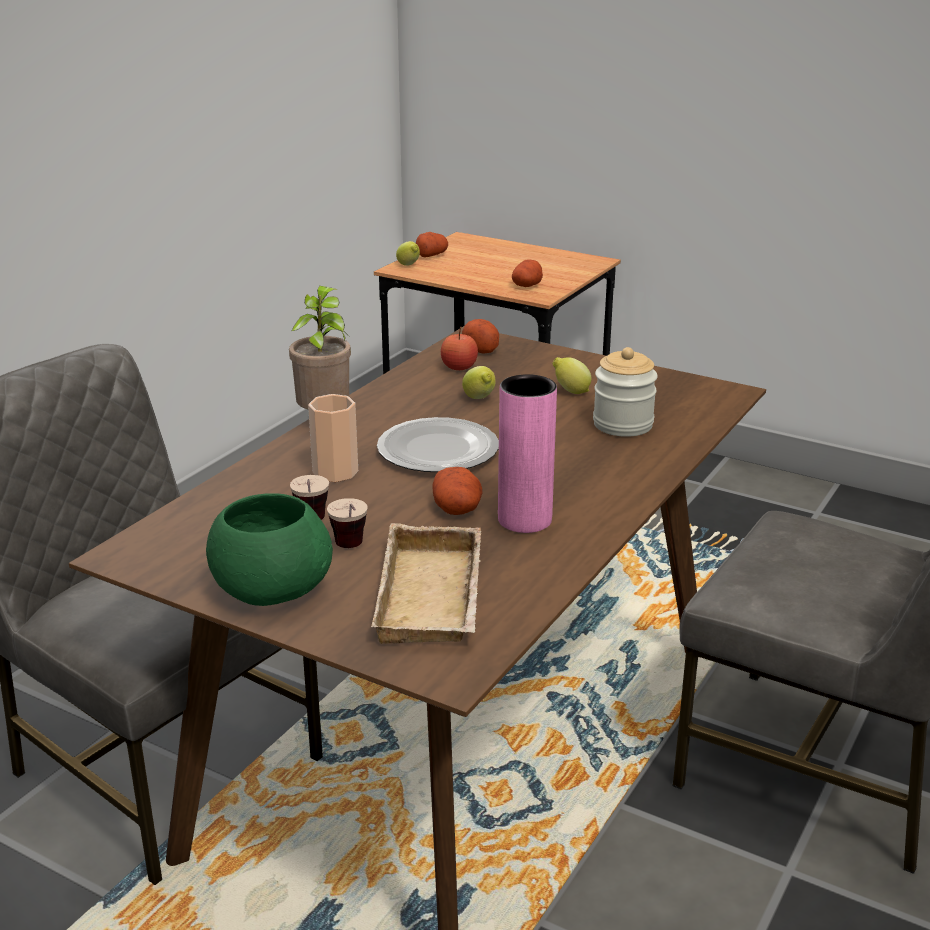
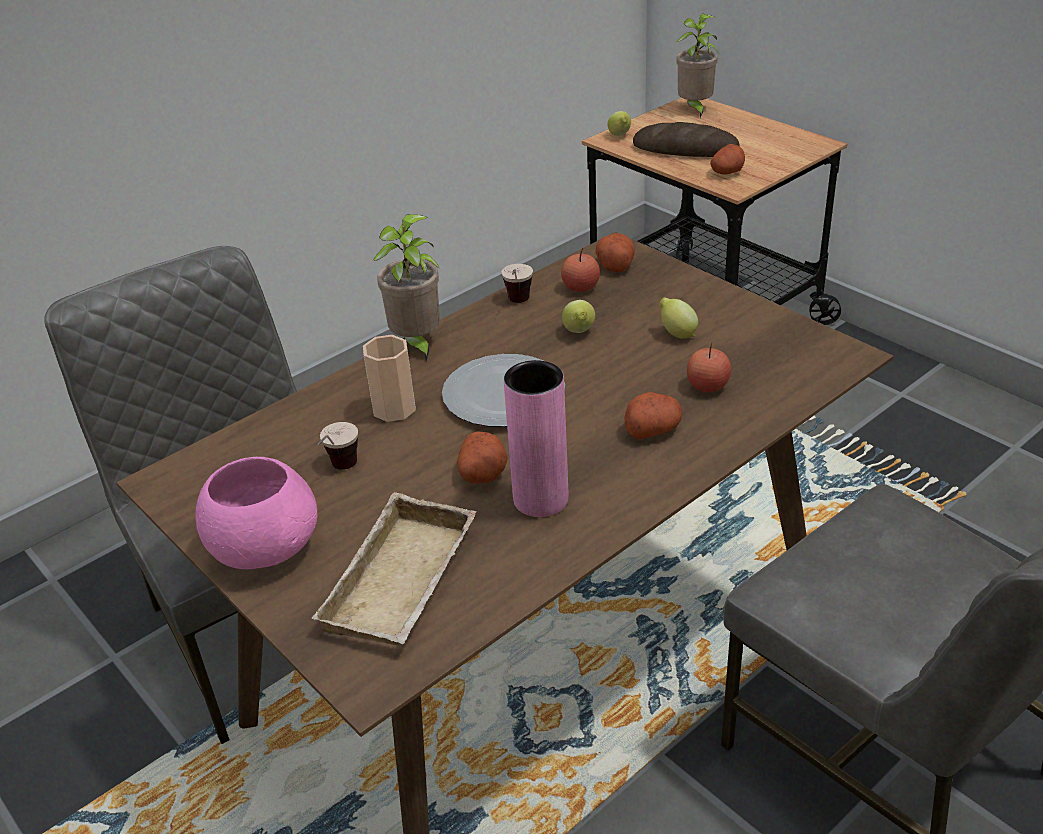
camera: 20 degrees right, 10 degrees up
green bowl [206,493,333,606] -> pink bowl [195,457,317,569]
cup [327,498,367,548] -> cup moved to [502,264,533,303]
potato [416,232,448,257] -> potato moved to [624,392,682,439]
jar [593,347,658,437] -> apple [687,342,731,392]
none -> bread [633,122,740,157]
none -> potted plant [676,14,719,118]

